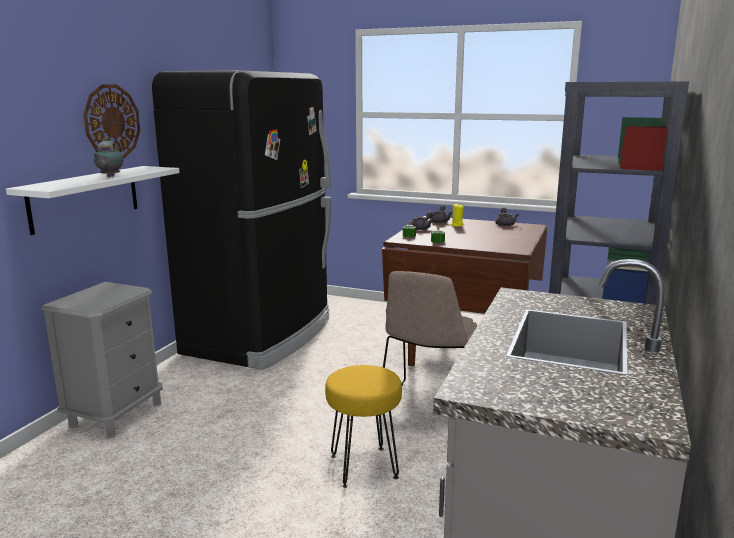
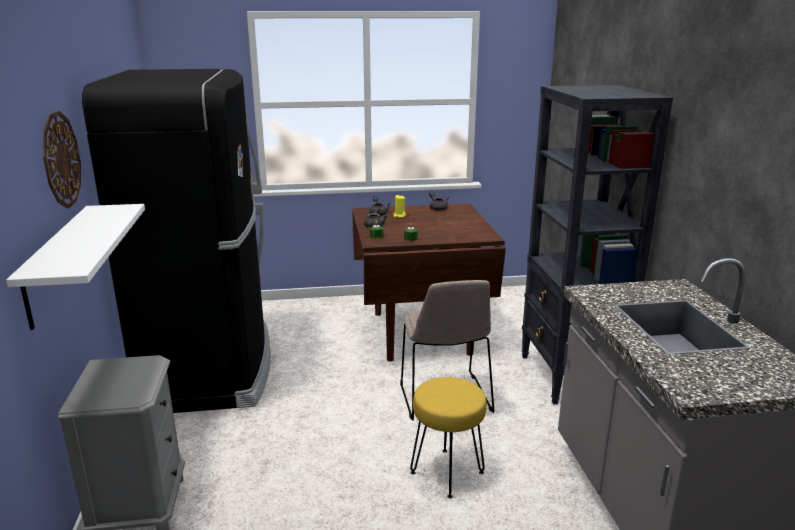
camera: 30 degrees left, 5 degrees up
teapot [93,137,123,177] -> none

